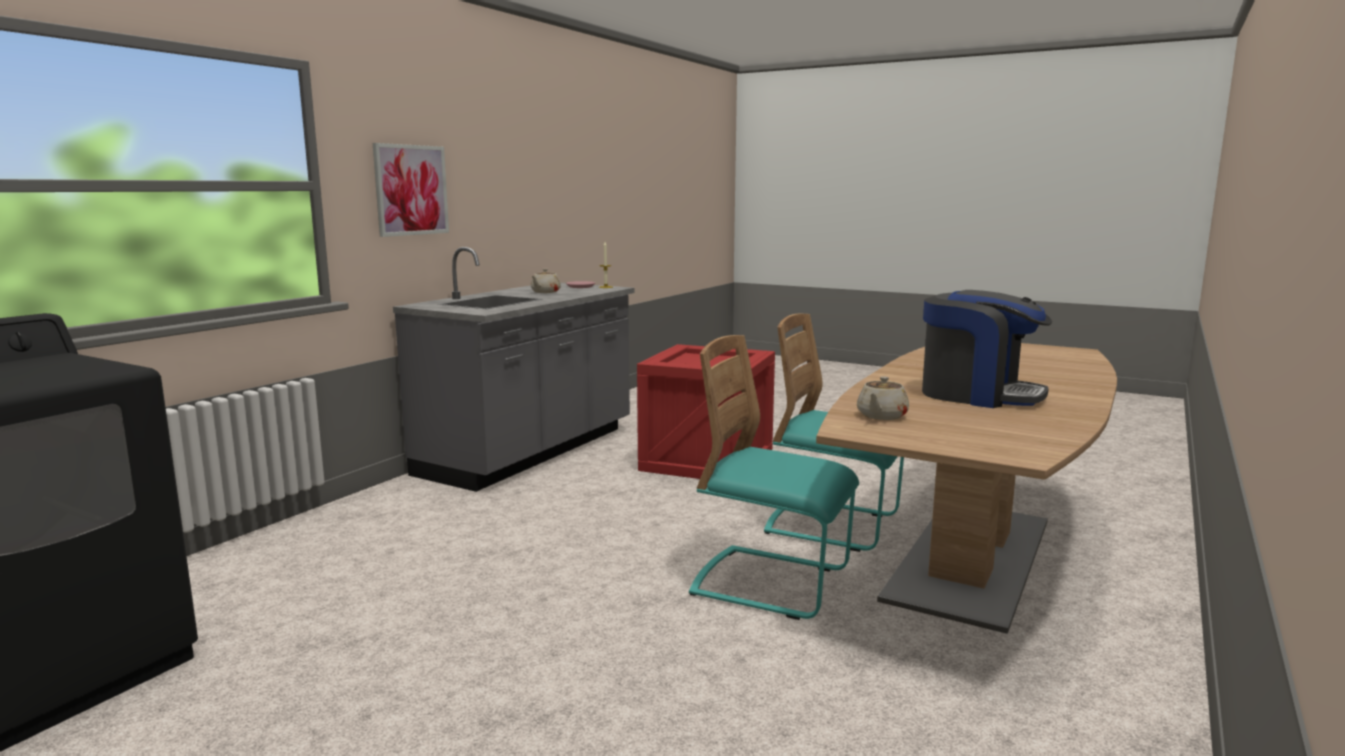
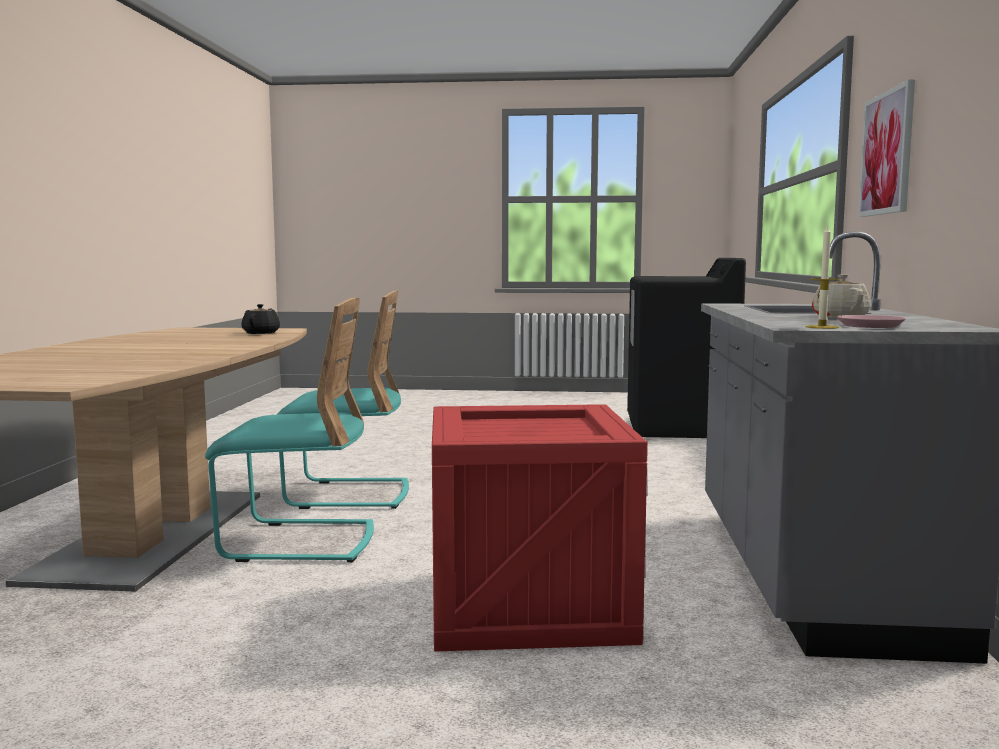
camera: 155 degrees right, 5 degrees down
beige teapot [857,376,909,420] -> black teapot [241,304,280,334]
coffee machine [922,290,1052,408] -> none

